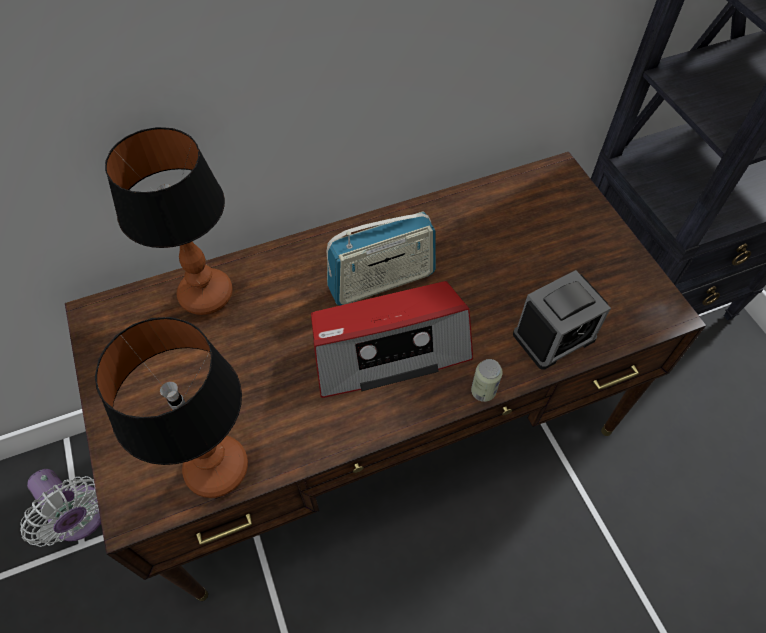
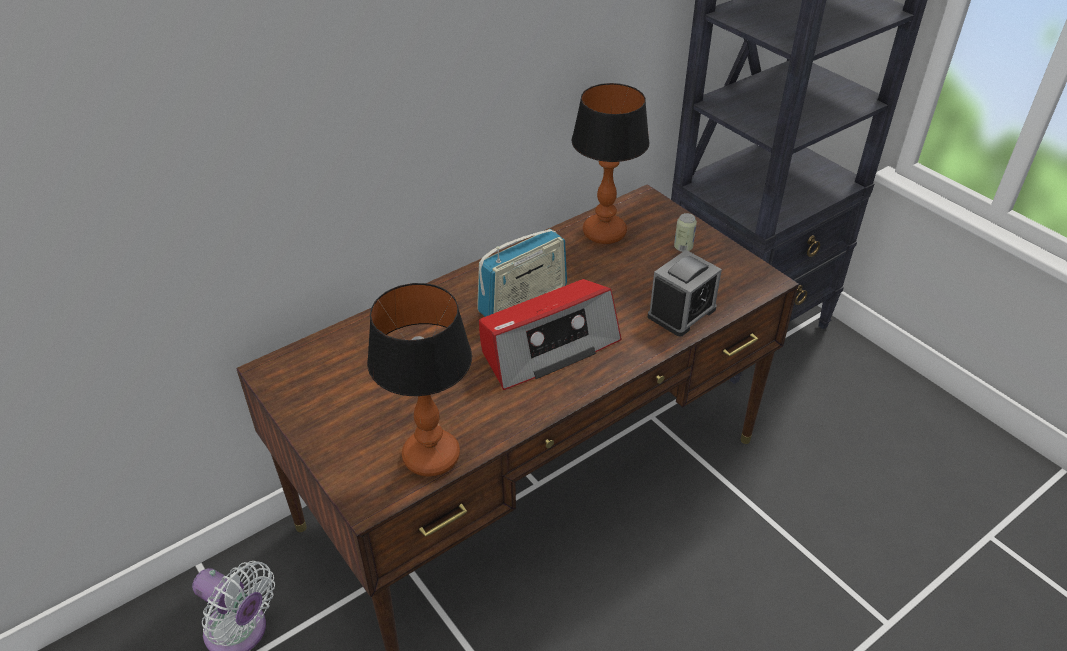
camera: 15 degrees left, 15 degrees down
table lamp [105,127,233,315] -> table lamp moved to [572,83,650,244]
can [471,359,503,402] -> can moved to [674,213,697,252]

